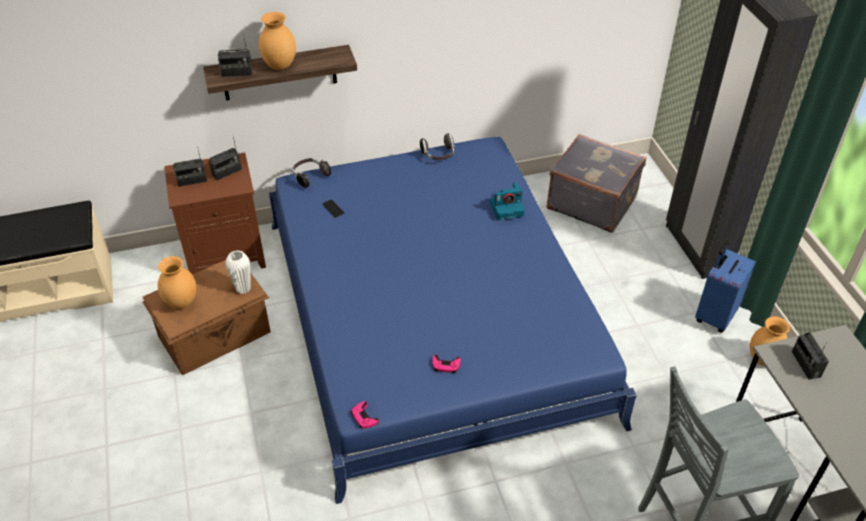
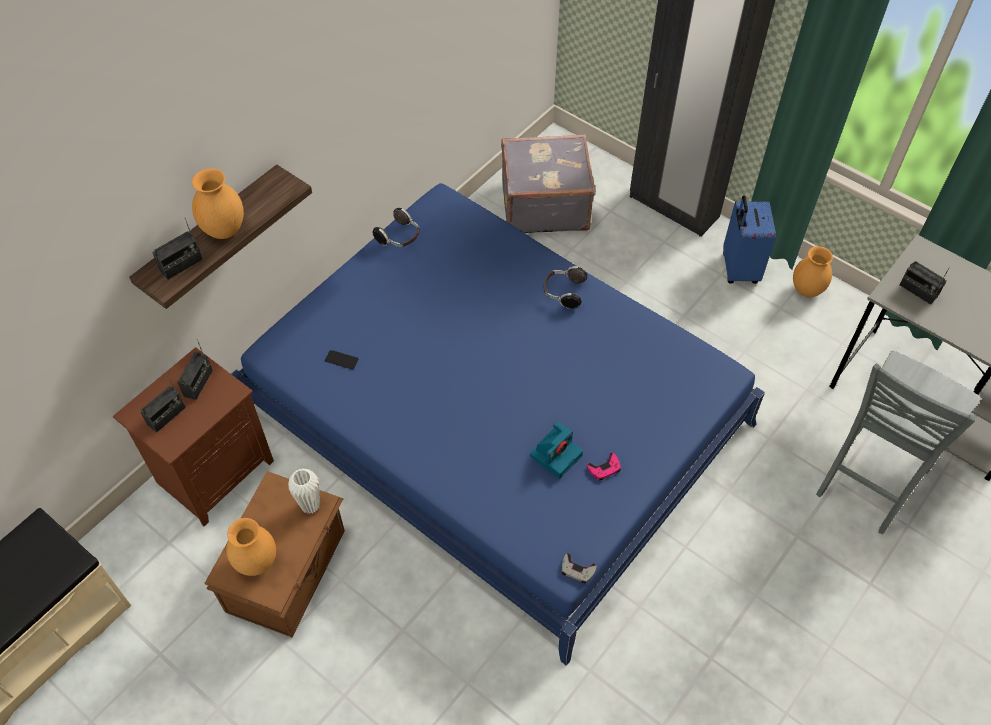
camera: 35 degrees left, 10 degrees up
headphones [292,158,331,188] -> headphones moved to [544,266,587,309]
pink game controller [351,401,379,429] -> grey game controller [562,553,596,583]
camera [490,182,524,220] -> camera moved to [530,421,583,479]

